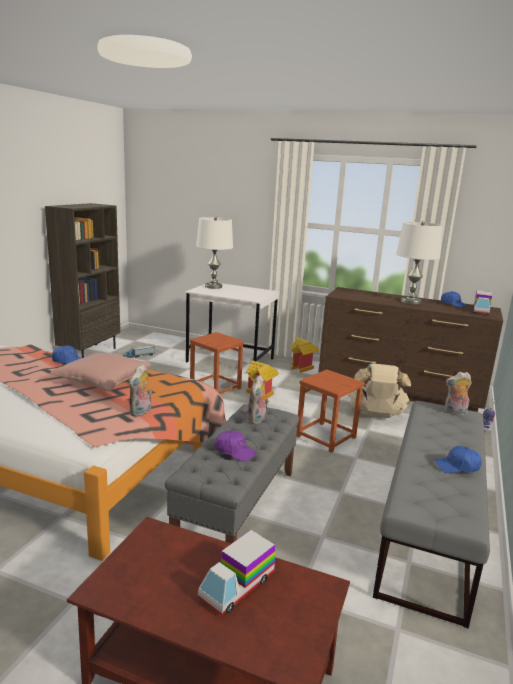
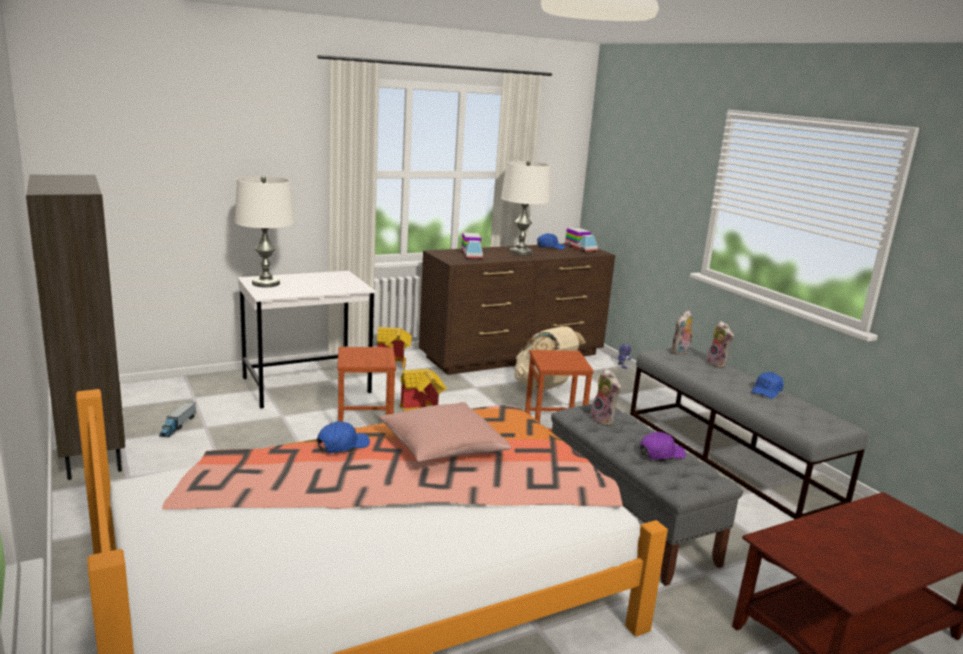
camera: 50 degrees left, 0 degrees up
plush toy [129,364,152,417] -> plush toy moved to [706,321,734,368]
toy truck [198,530,275,615] -> toy truck moved to [461,232,483,259]

